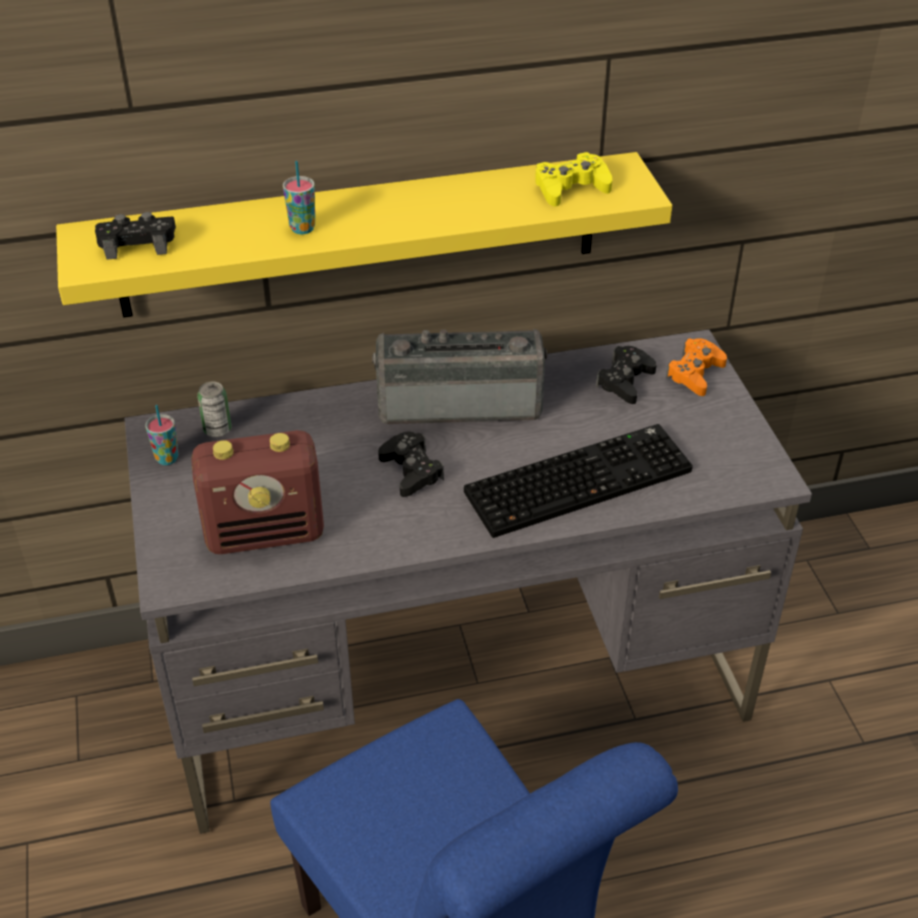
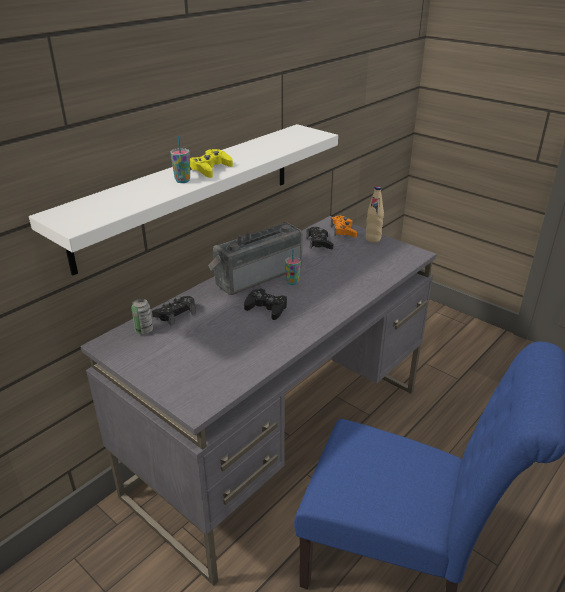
camera: 35 degrees left, 10 degrees down
yellow shelf [56,152,672,318] -> white shelf [29,124,338,276]
black game controller [95,212,176,260] -> black game controller moved to [152,296,196,326]
cup [145,405,179,465] -> cup moved to [285,249,301,285]
radio [191,430,324,554] -> none
keyboard [464,424,693,538] -> none
yellow game controller [535,152,612,207] -> yellow game controller moved to [190,149,233,178]
none -> beige bottle [365,186,384,242]

